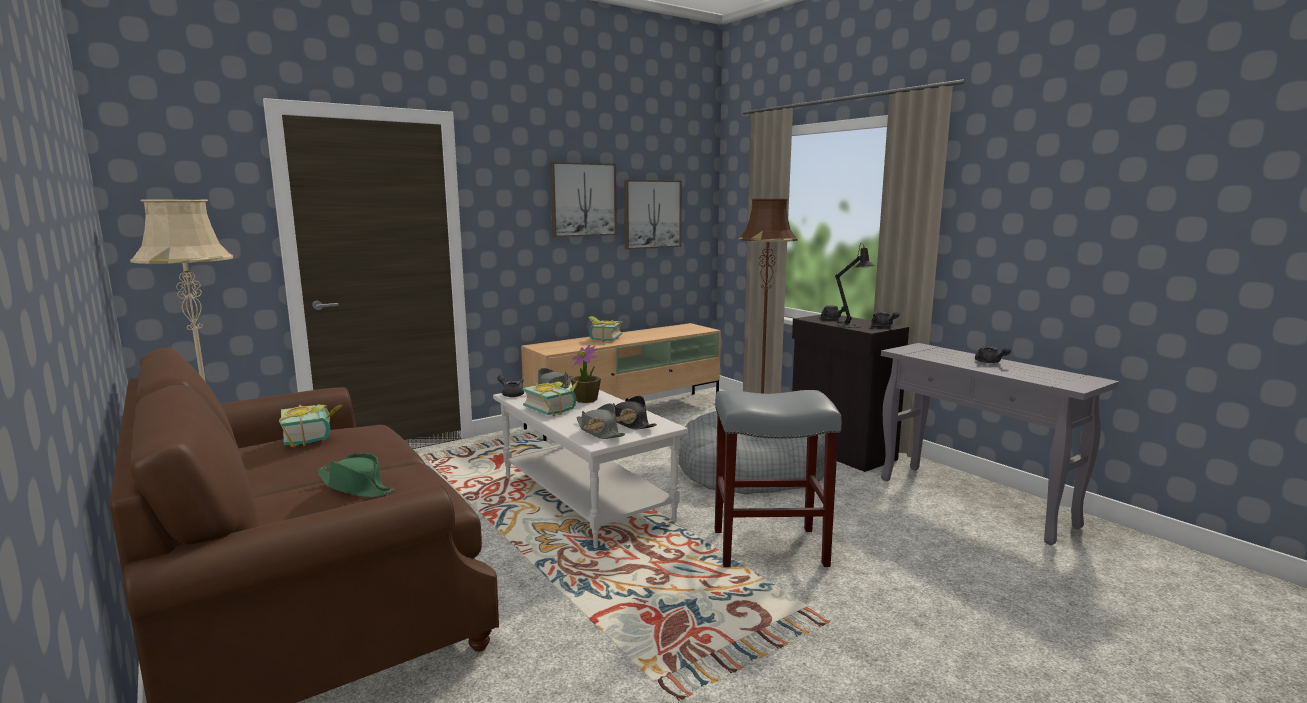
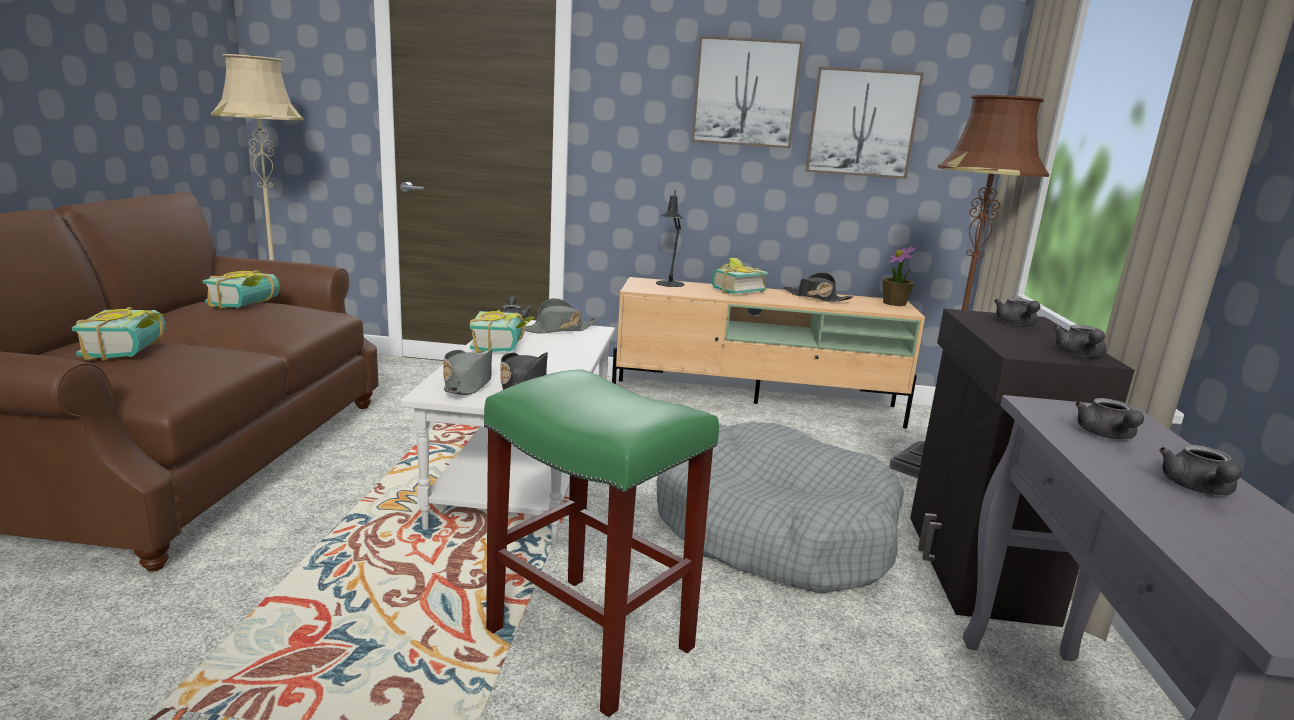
camera: 40 degrees right, 5 degrees up
green hat [316,453,395,497] -> book [72,307,166,361]
potted plant [571,345,601,403] -> potted plant moved to [883,246,916,306]
grey stool [715,390,842,567] -> green stool [484,369,719,718]
black table lamp [835,243,876,328] -> black table lamp moved to [656,190,685,287]
none -> black hat [783,272,853,302]
none -> grey teapot [1075,398,1144,440]

